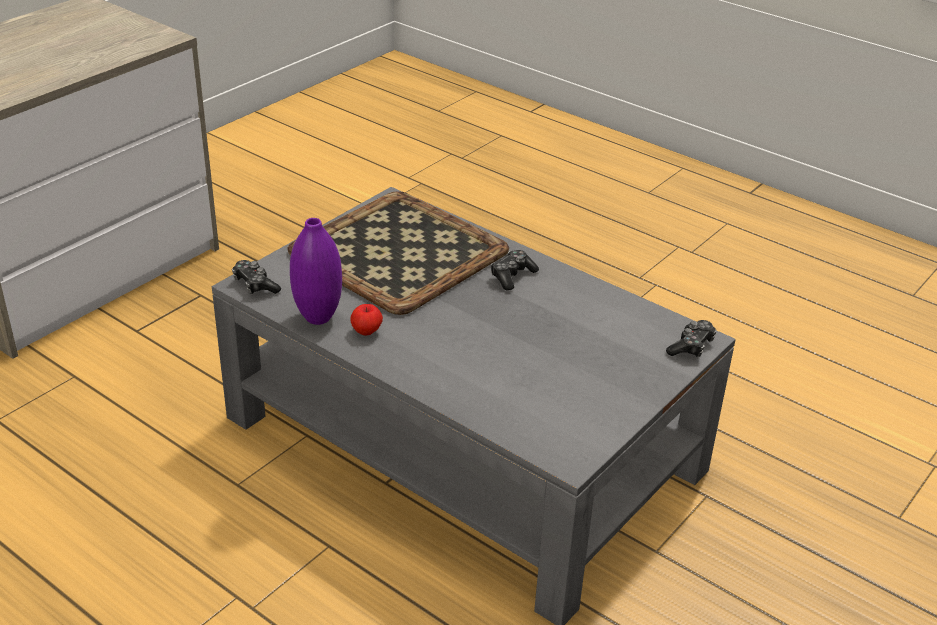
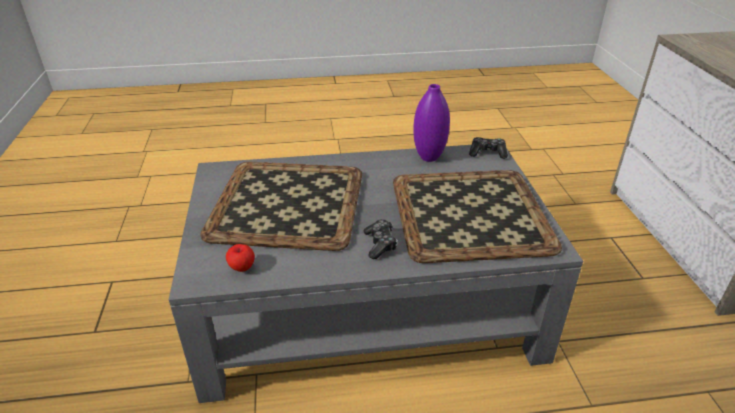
camera: 135 degrees right, 0 degrees up
apple [350,304,383,336] -> apple moved to [226,244,255,272]
game controller [666,320,717,357] -> none
none -> tray [200,162,362,251]

